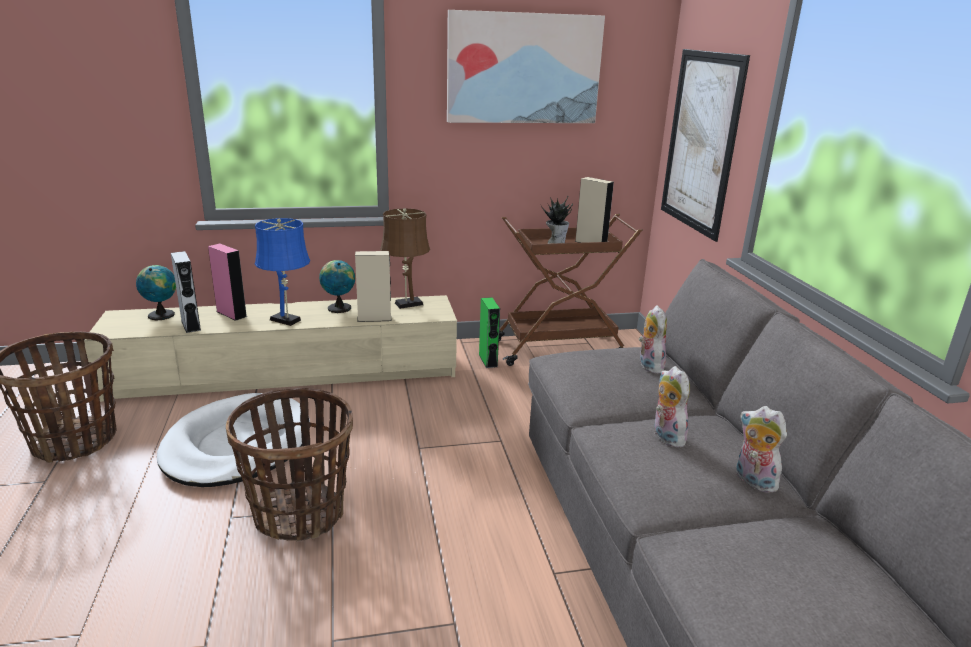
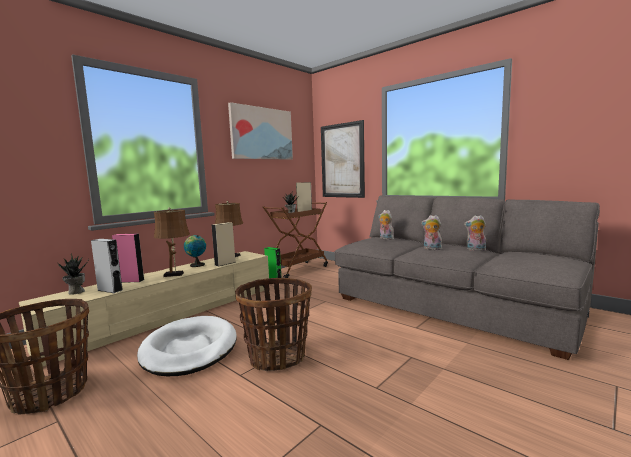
camera: 35 degrees left, 15 degrees down
globe [136,265,176,320] -> potted plant [58,254,89,295]
blue table lamp [255,218,310,326] -> brown table lamp [154,208,190,277]

